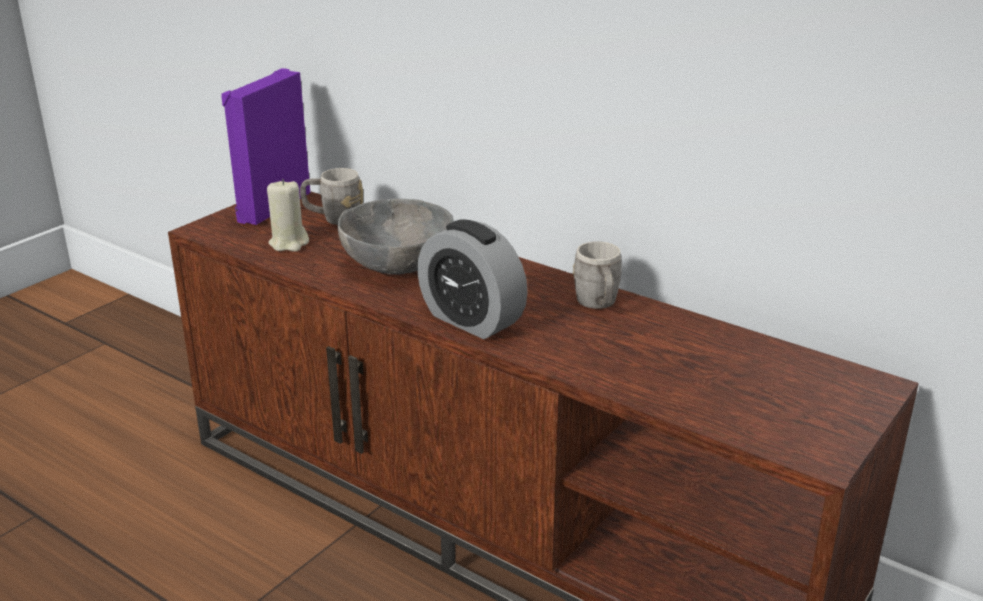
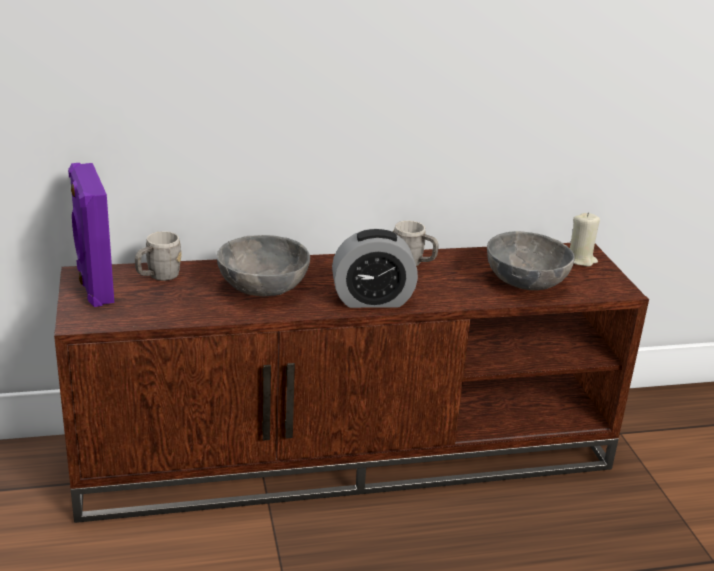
camera: 50 degrees left, 0 degrees up
beige candle [267,179,309,252] -> beige candle moved to [570,212,600,267]
none -> grey bowl [487,231,575,290]

